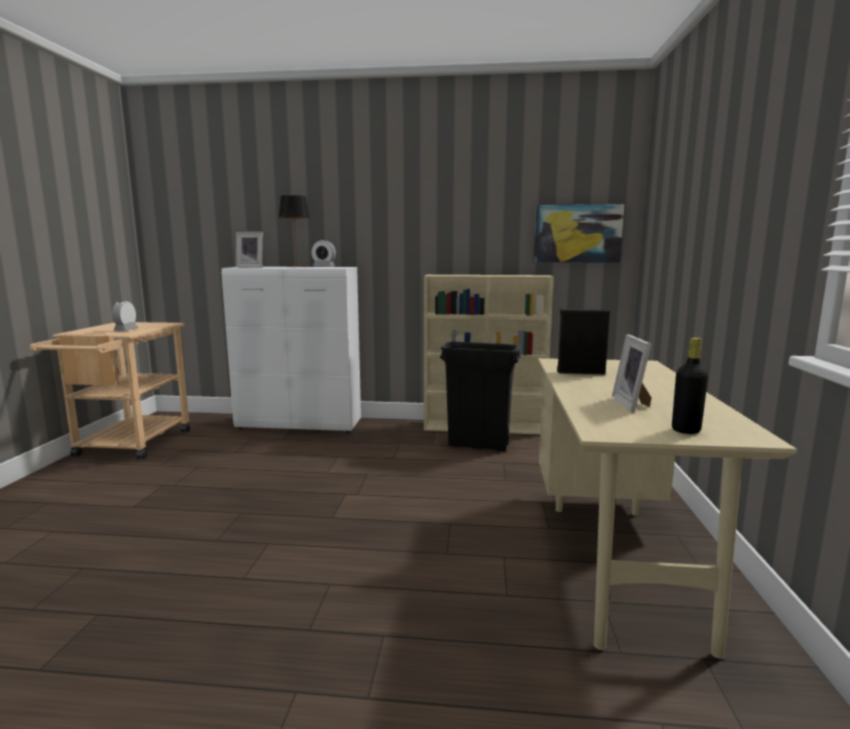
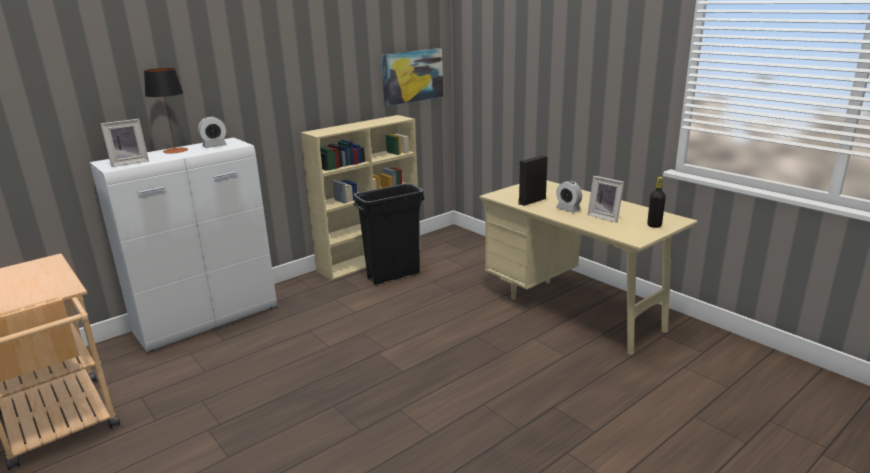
camera: 45 degrees left, 10 degrees up
alarm clock [112,301,138,331] -> alarm clock moved to [556,181,582,213]

